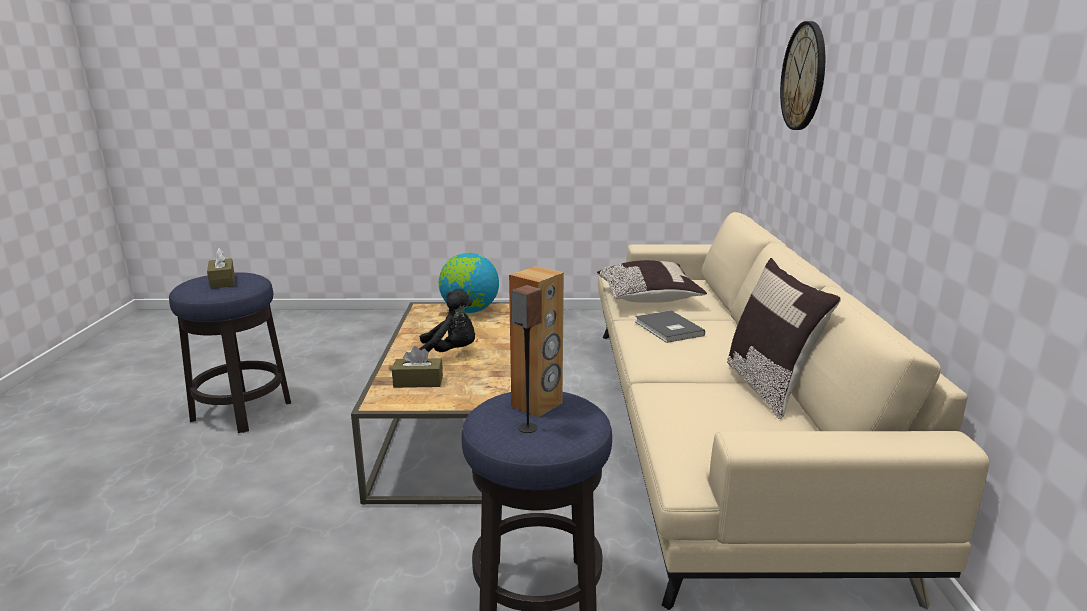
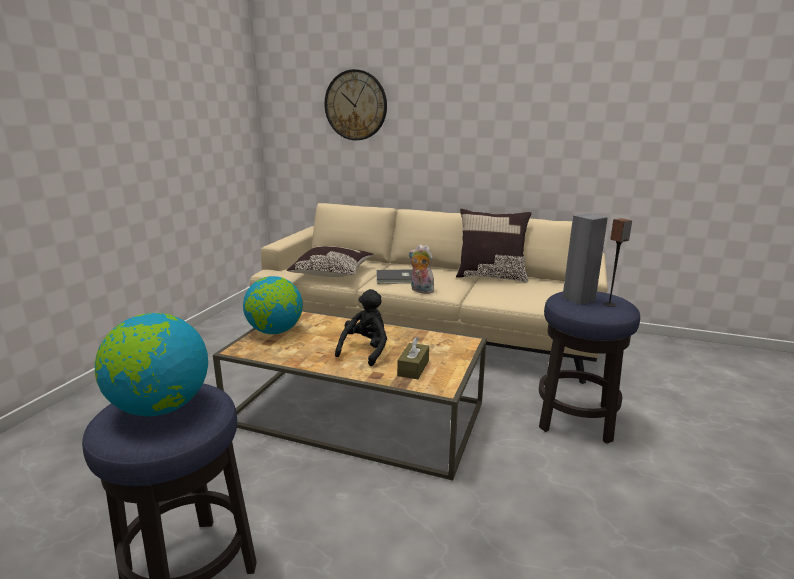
camera: 70 degrees left, 0 degrees up
brown tissue box [207,248,235,289] -> globe [95,313,208,416]
brown speaker [509,266,564,417] -> grey speaker [562,213,608,305]
none -> plush toy [409,244,434,294]

